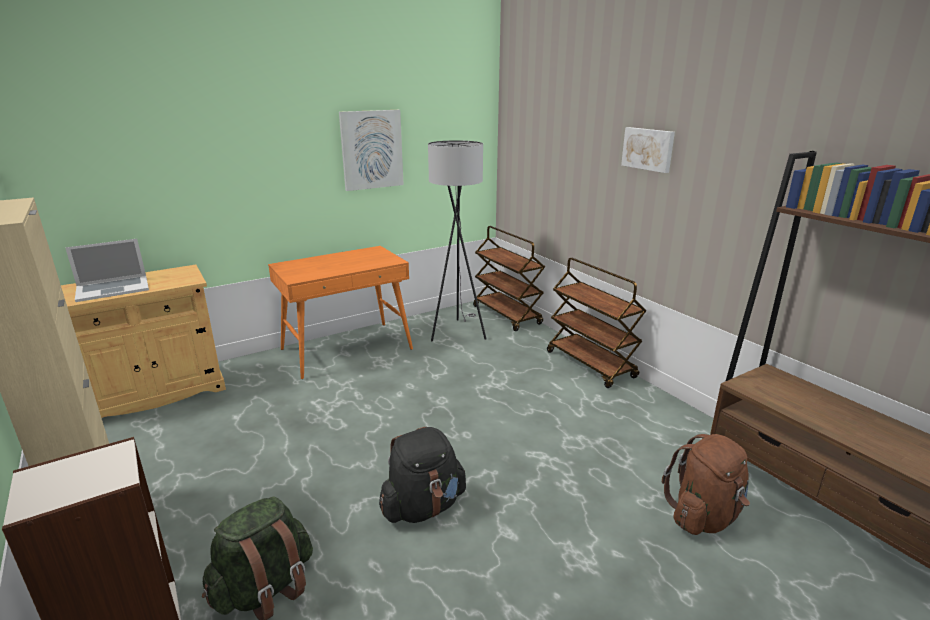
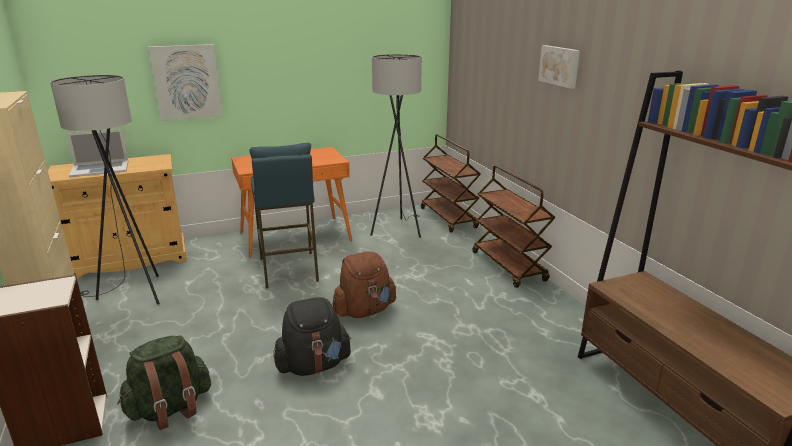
camera: 10 degrees right, 0 degrees up
picture [339,110,404,191] -> picture moved to [149,44,223,121]
brown backpack [662,434,750,535] -> brown backpack moved to [333,251,396,318]
none -> grey floor lamp [50,75,160,305]
none -> blue stool [249,143,319,288]

